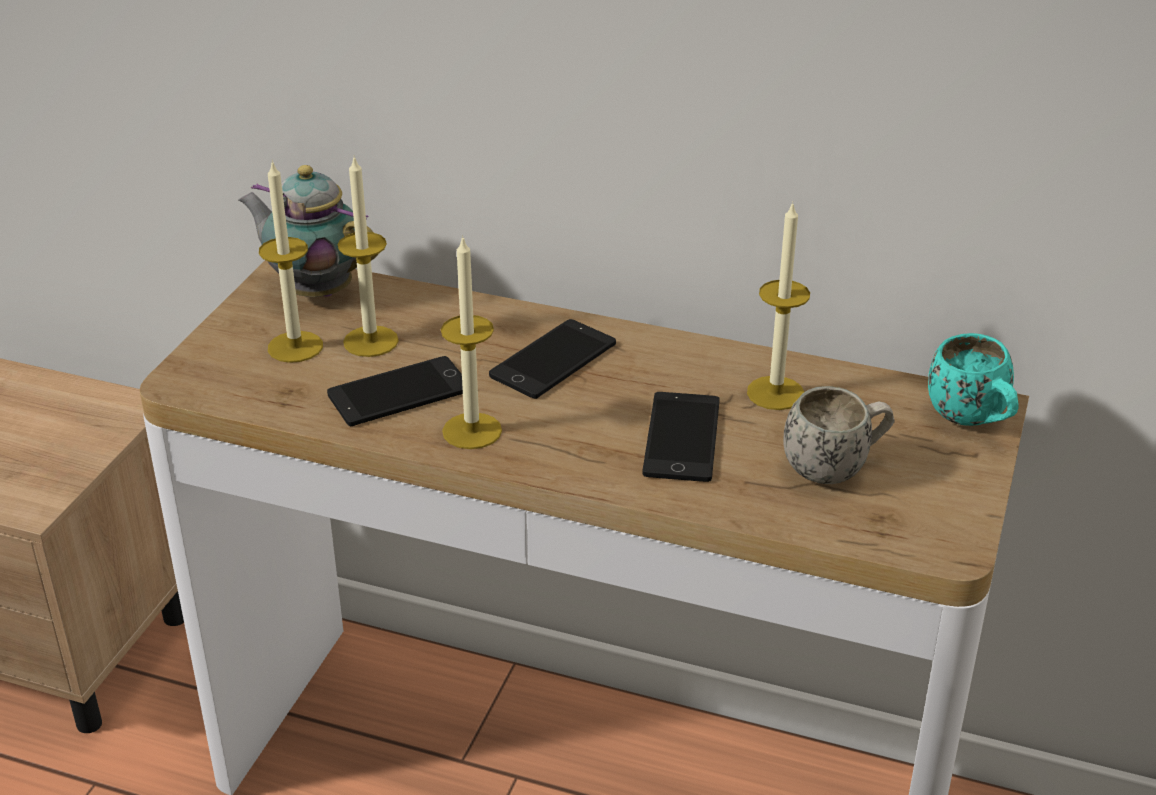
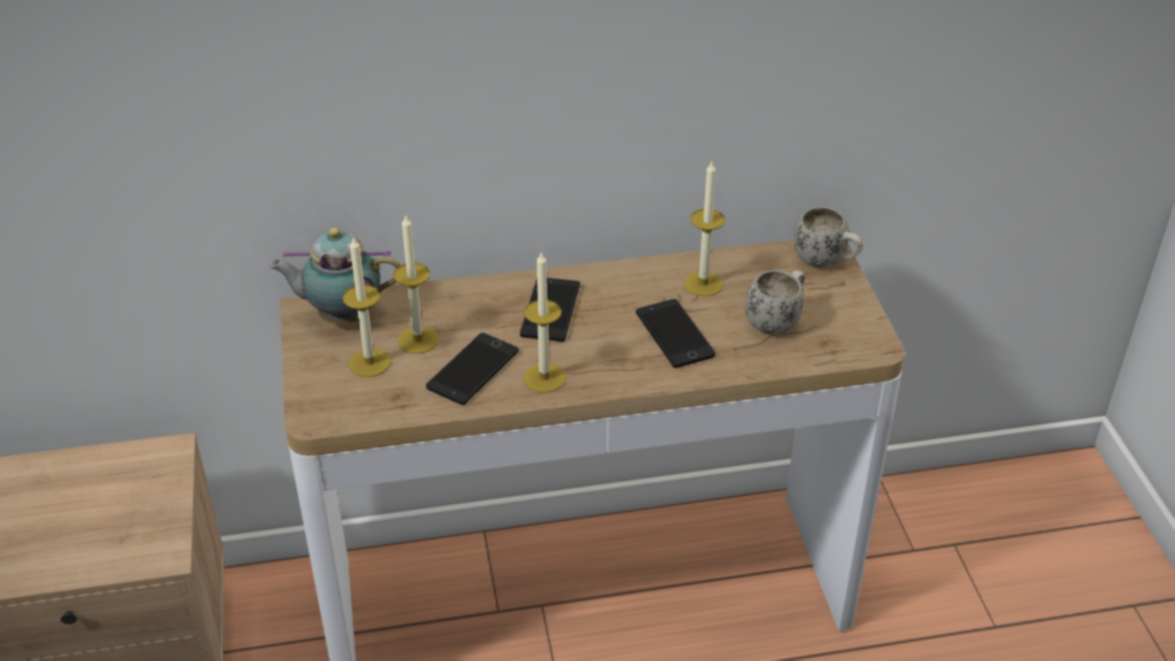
camera: 30 degrees left, 5 degrees up
turquoise mug [928,333,1019,426] -> white mug [794,206,863,267]

